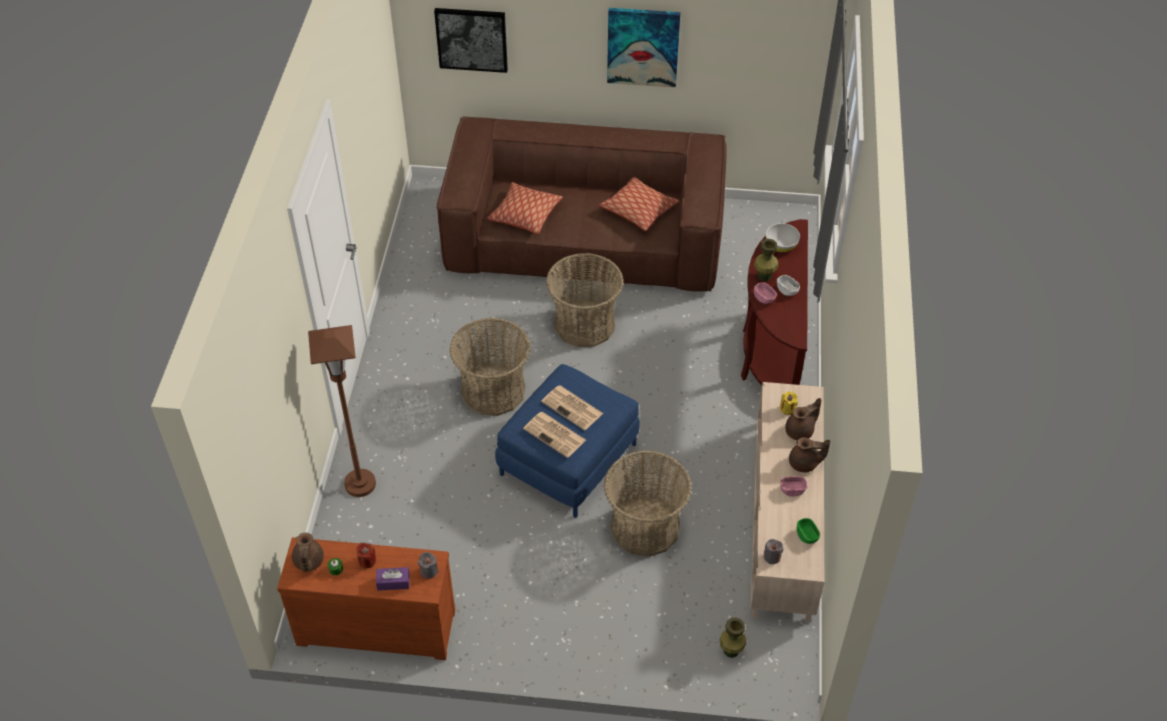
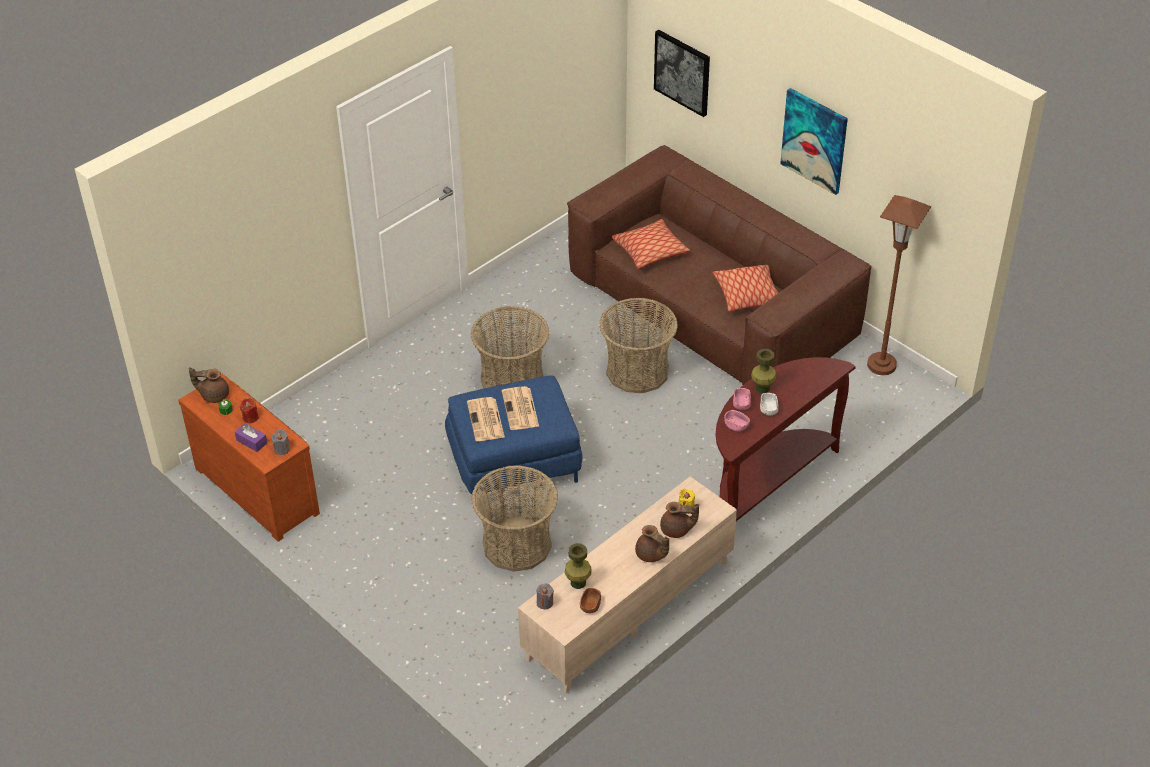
camera: 40 degrees right, 5 degrees down
brown teapot [292,533,324,572] -> brown teapot turned 60 degrees clockwise [189,367,229,403]
brown floor lamp [308,325,376,497] -> brown floor lamp moved to [867,195,931,375]
green vase [719,617,746,658] -> green vase moved to [565,543,592,589]
white bowl [766,223,800,252] -> none
pink bowl [780,476,807,497] -> pink bowl moved to [724,410,750,431]
green bowl [797,518,820,544] -> brown bowl [580,588,601,613]

